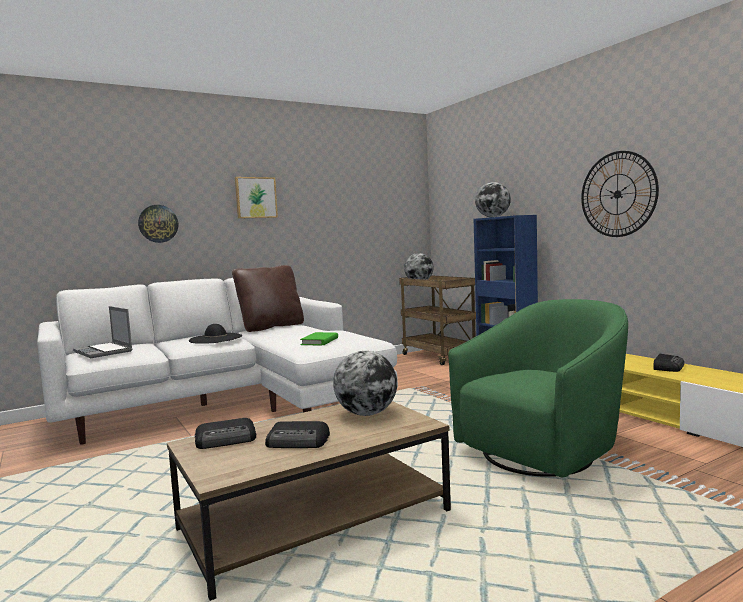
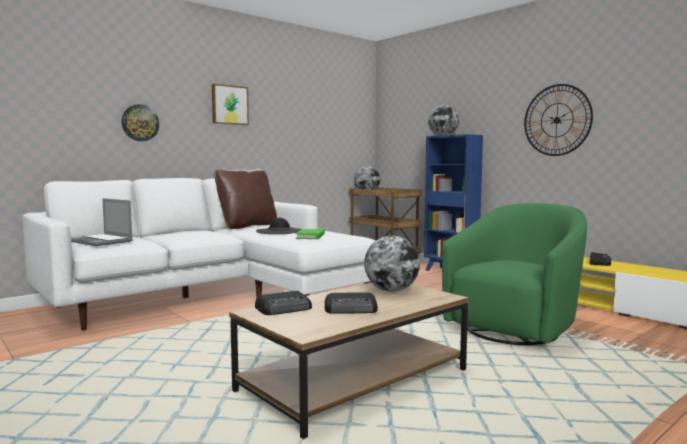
camera: 10 degrees left, 0 degrees up
black hat [189,324,242,343] -> black hat moved to [256,217,302,234]

